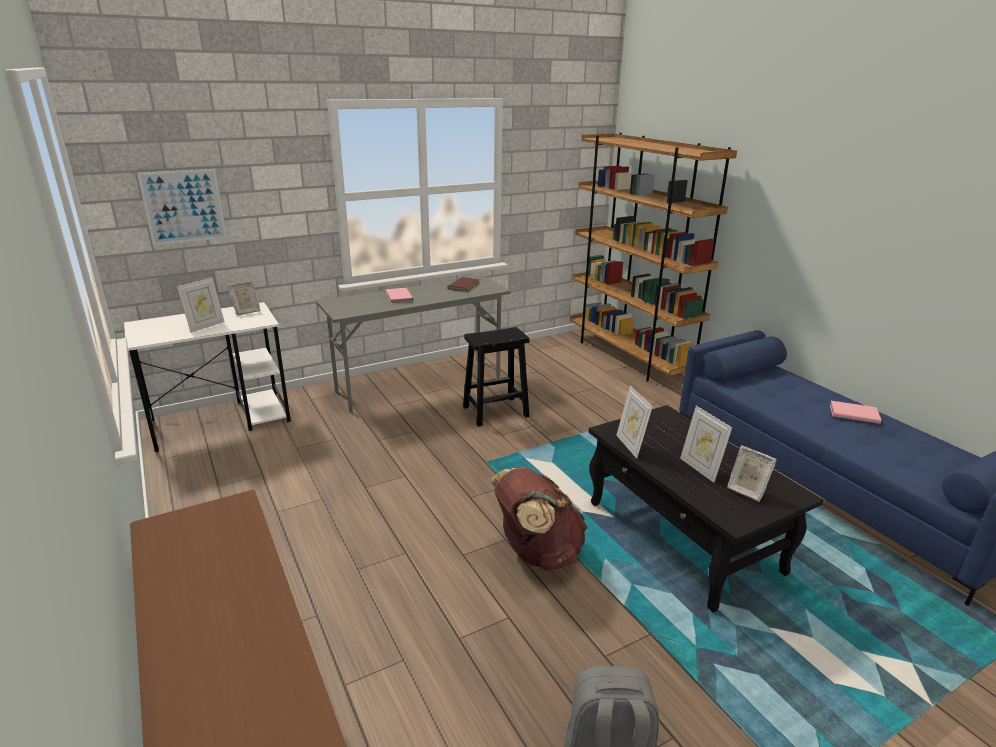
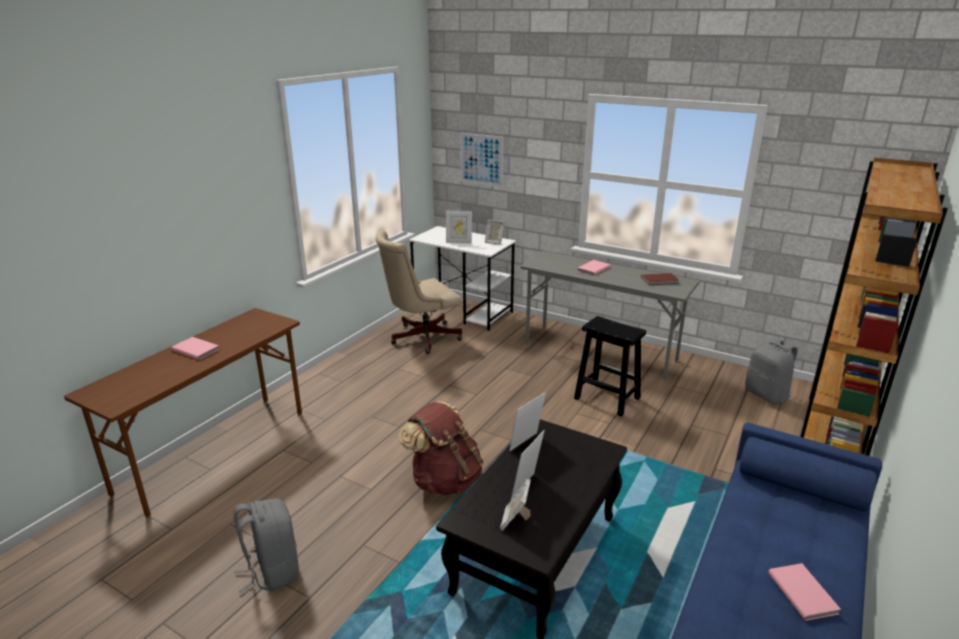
camera: 60 degrees right, 0 degrees up
none -> pink book [171,337,220,360]
none -> beige office chair [376,230,462,354]
none -> grey backpack [745,339,798,404]

